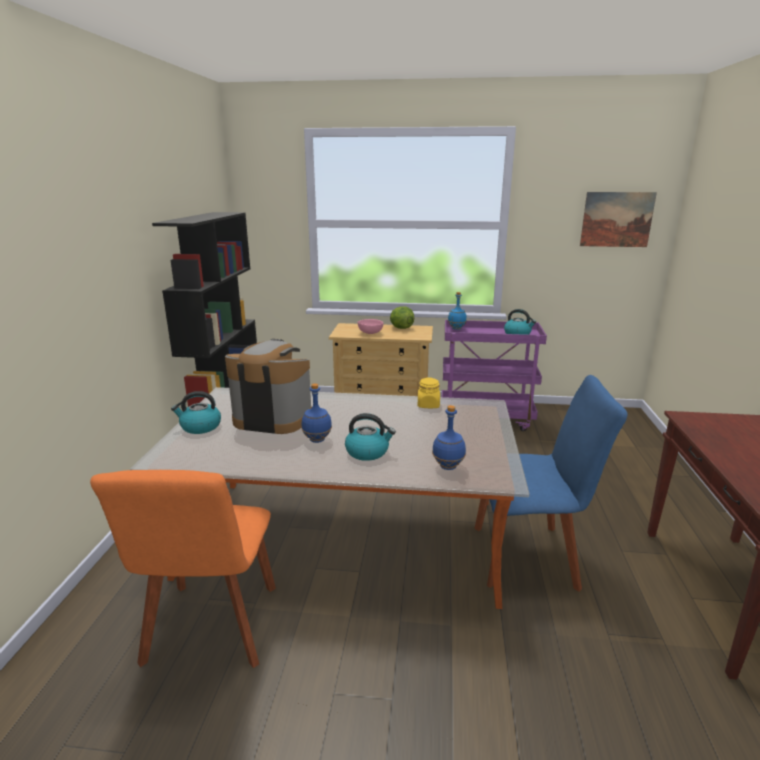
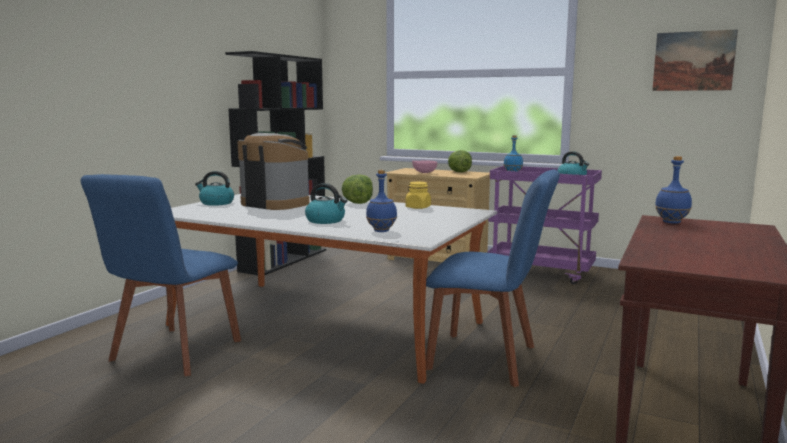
camera: 20 degrees right, 10 degrees down
orange chair [90,470,276,668] -> blue chair [81,174,241,376]
blue bottle [301,383,332,443] -> blue bottle moved to [655,156,692,223]
none -> lettuce [342,174,373,204]

